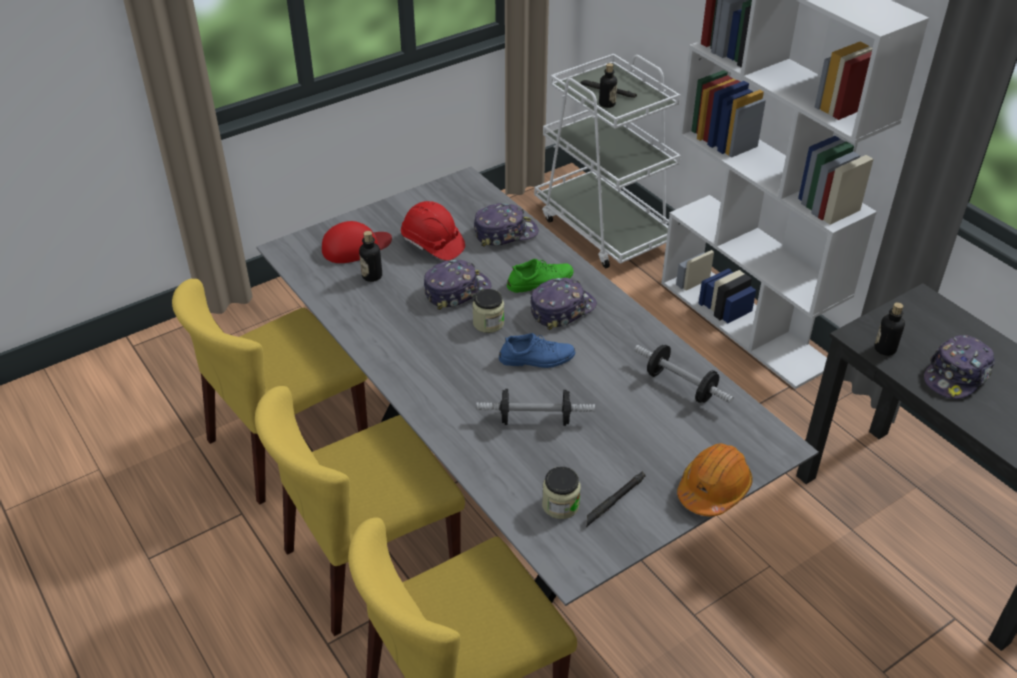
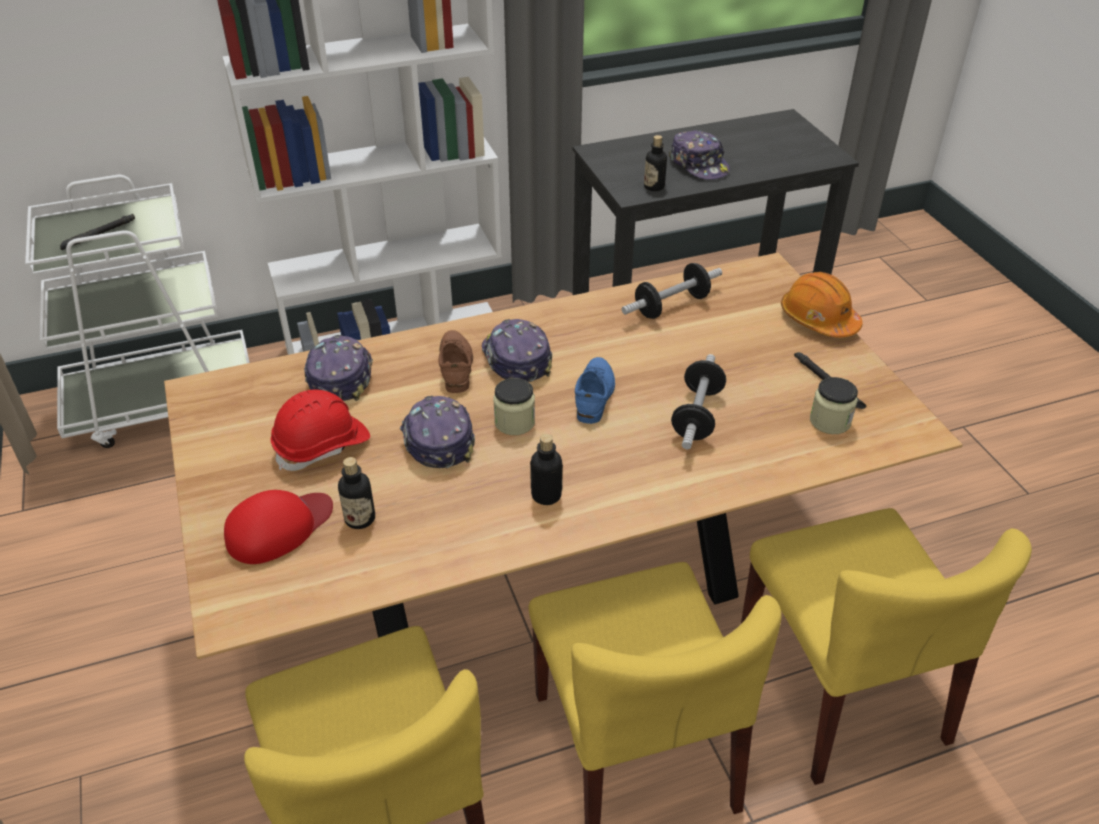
camera: 75 degrees left, 0 degrees up
grey dining table [256,167,819,606] -> brown dining table [164,253,963,659]
red cap [322,221,392,263] -> red cap turned 60 degrees clockwise [224,490,333,564]
green shoe [507,259,573,293] -> brown shoe [439,330,473,393]
bottle [599,63,617,108] -> bottle moved to [530,434,563,505]

